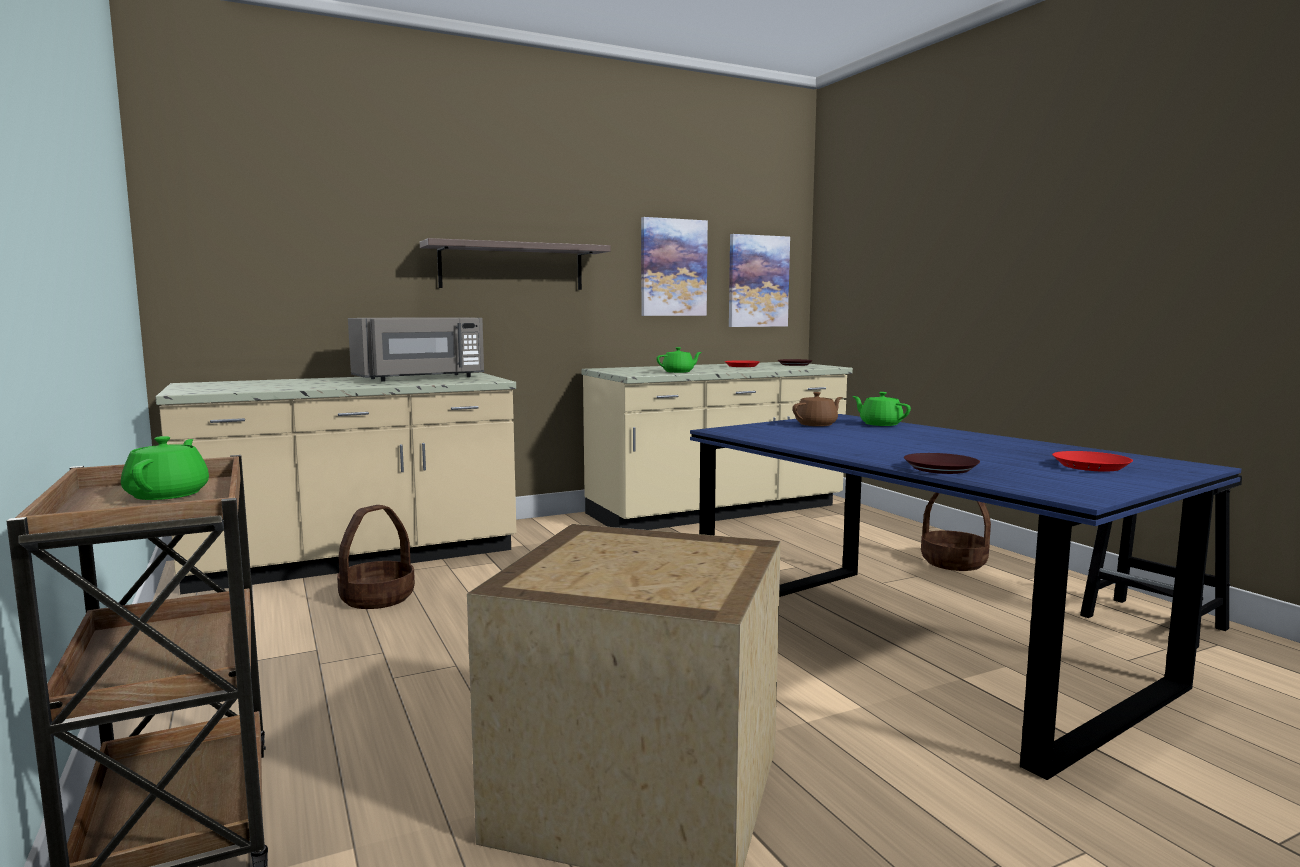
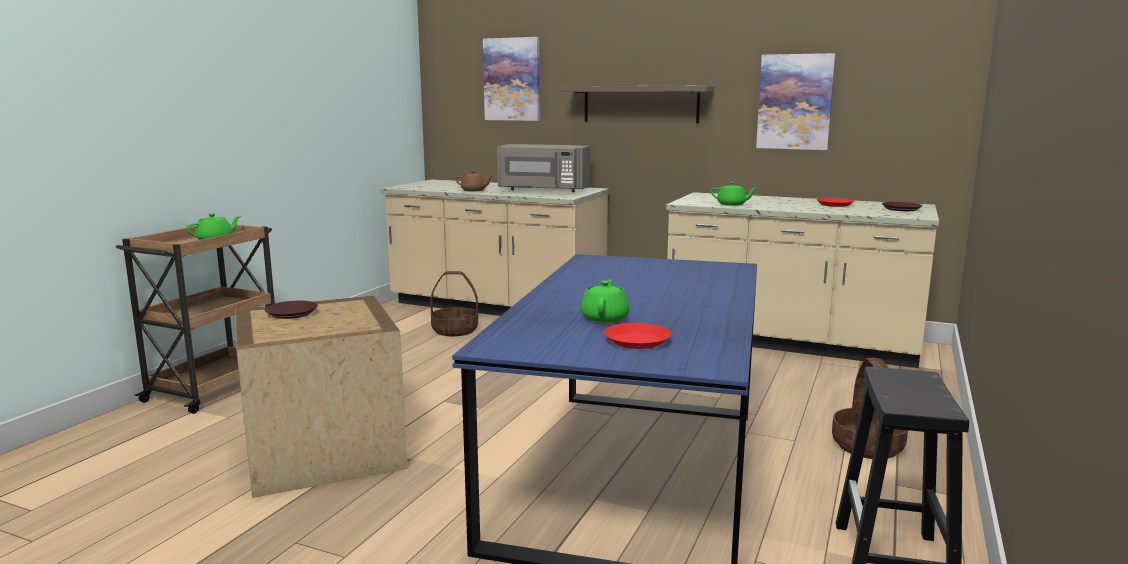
camera: 50 degrees right, 5 degrees up
picture [729,234,790,327] -> picture moved to [483,37,540,121]
brown teapot [793,392,842,426] -> brown teapot moved to [456,171,492,191]
green teapot [852,392,911,426] -> green teapot moved to [580,279,629,323]
brown plate [904,453,980,474] -> brown plate moved to [264,301,318,319]

